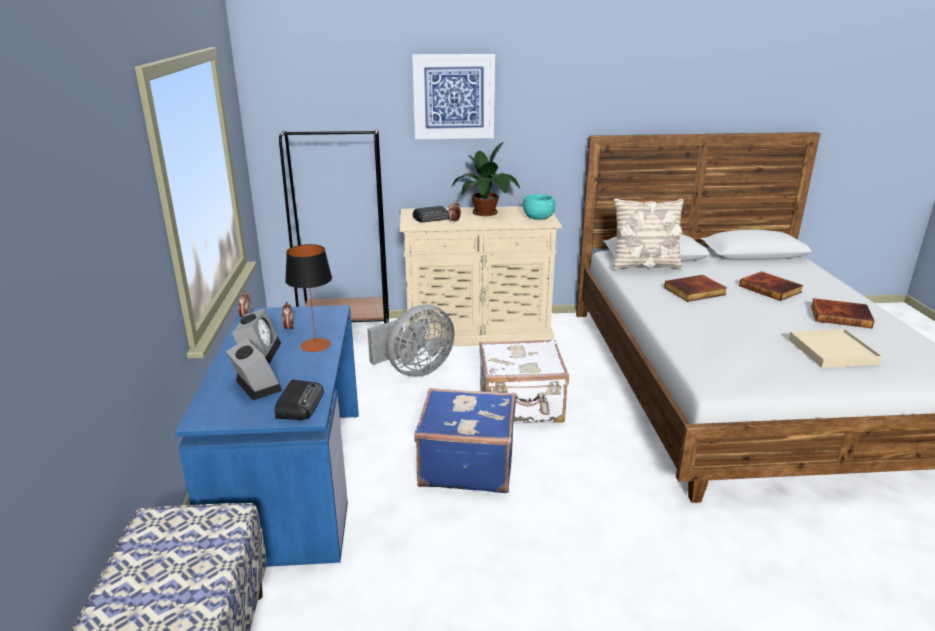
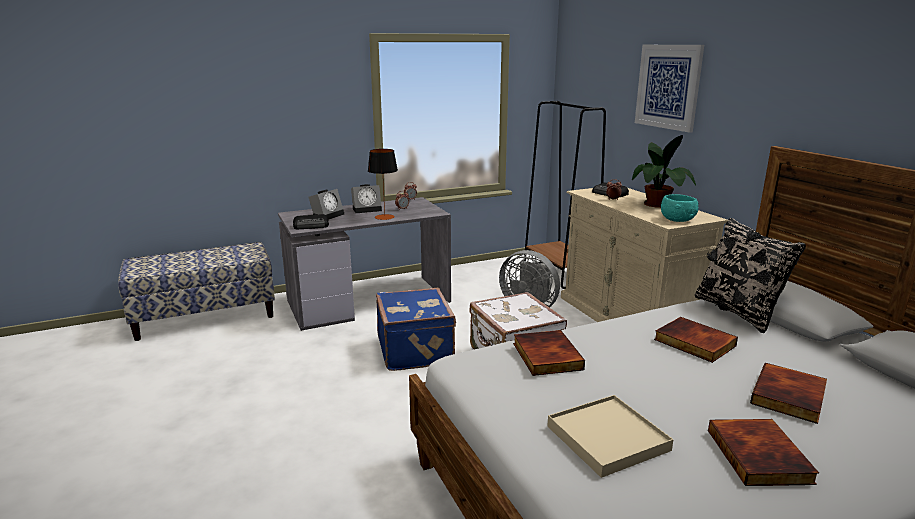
camera: 70 degrees right, 5 degrees down
blue desk [175,305,359,567] -> grey desk [278,197,451,331]
beige pillow [613,199,684,270] -> black pillow [695,218,806,333]
none -> book [513,330,585,376]

